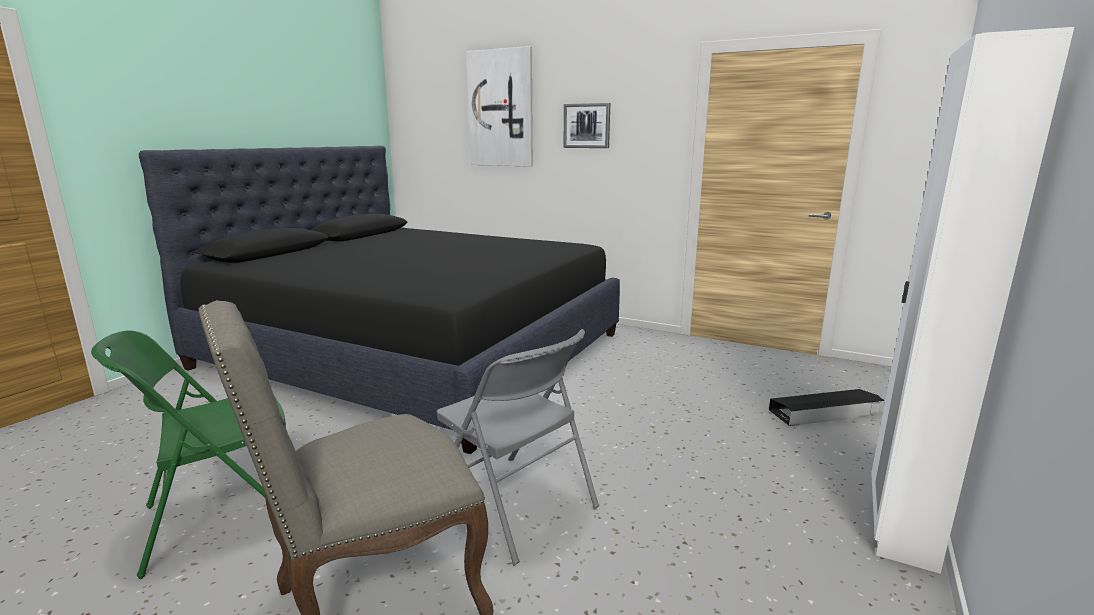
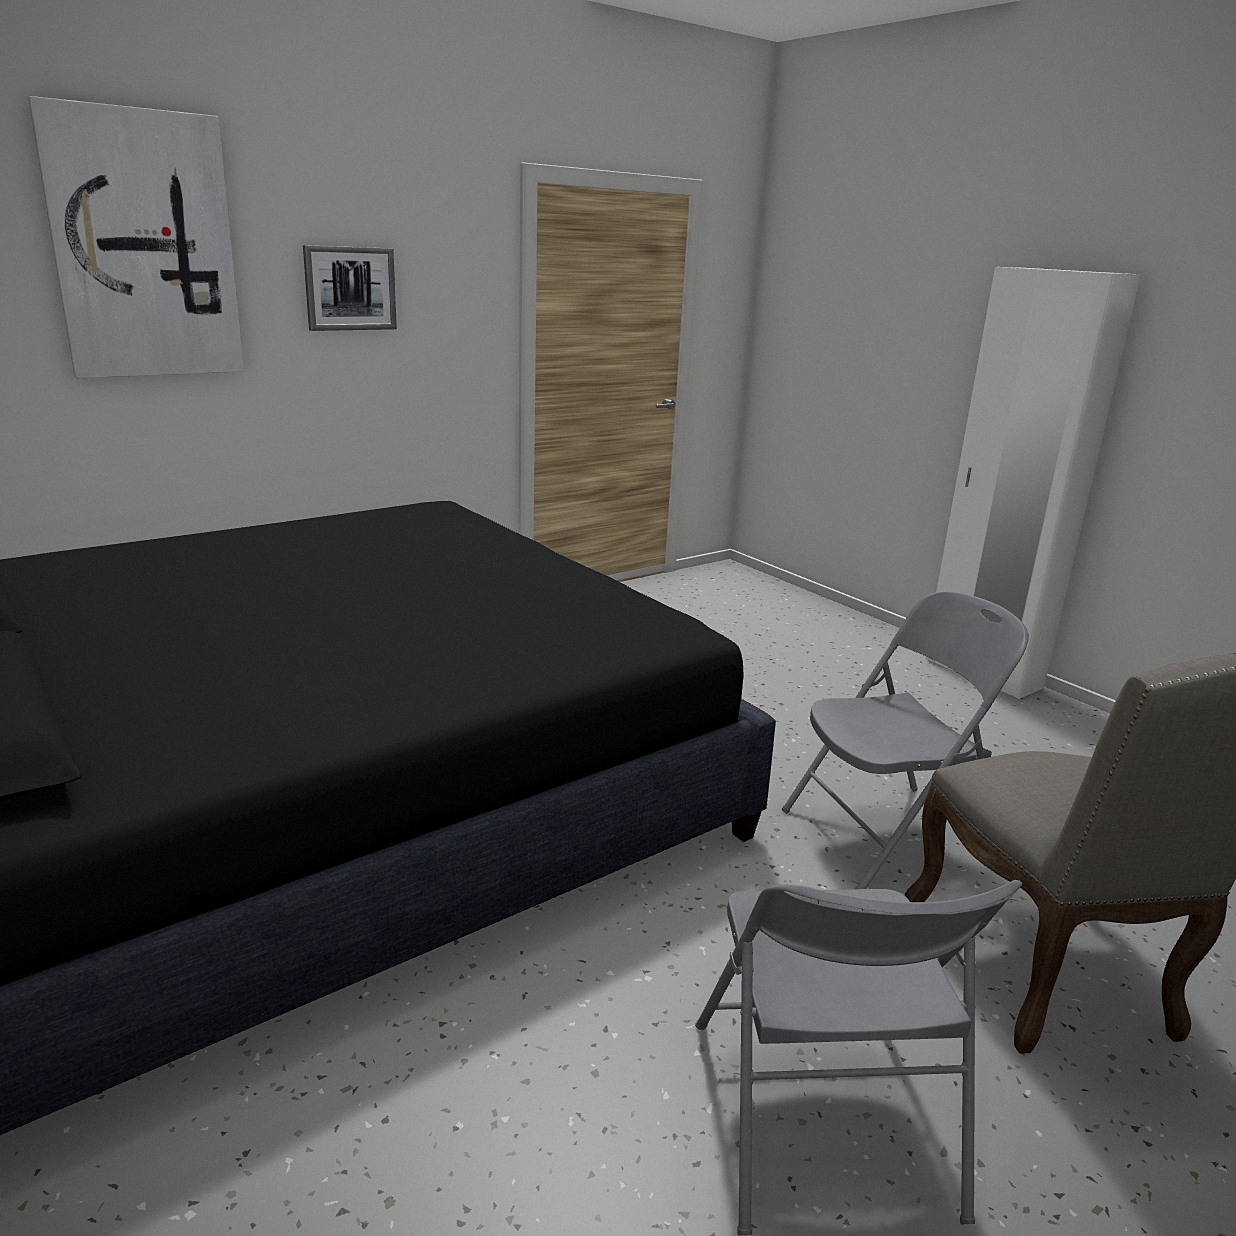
camera: 65 degrees left, 5 degrees up
green chair [91,330,286,579] -> grey chair [695,880,1022,1235]
black storage box [769,389,884,426] -> none

